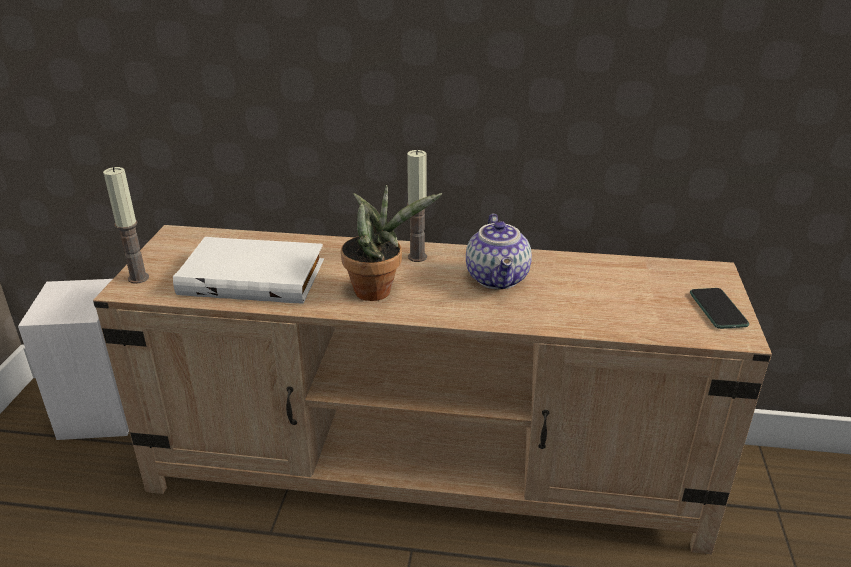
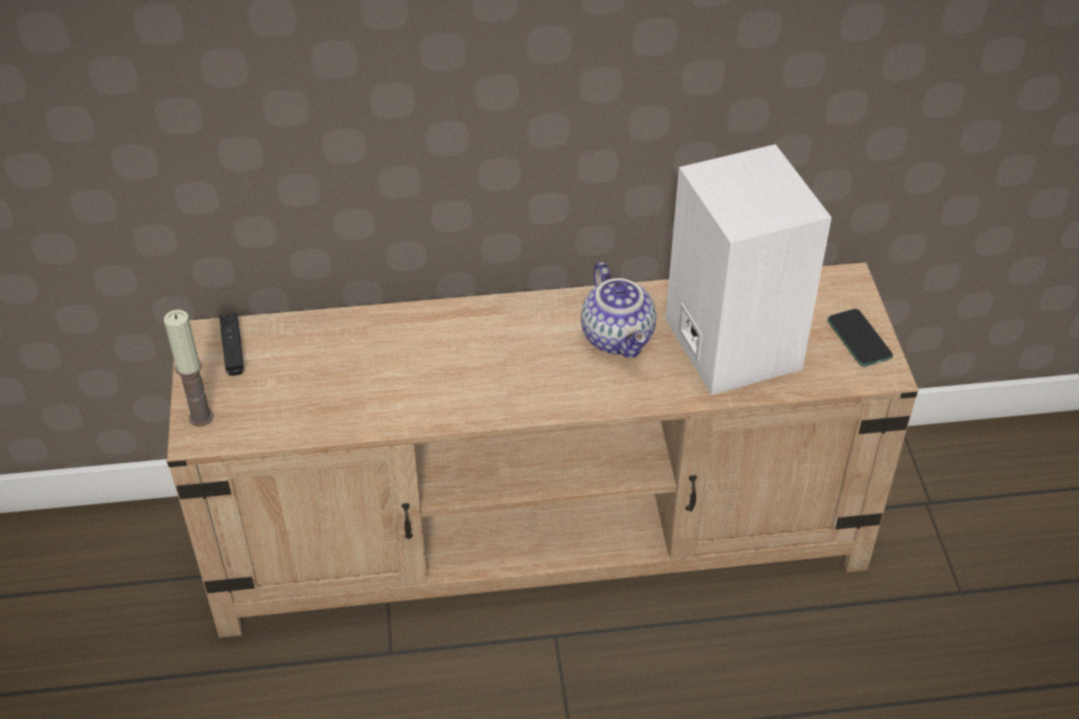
camera: 15 degrees left, 15 degrees up
white speaker [18,279,129,440] -> white speaker moved to [666,144,832,395]
white book [173,237,324,304] -> none
potted plant [341,185,442,301] -> none
candle [407,150,427,262] -> none
none -> black game controller [219,313,244,376]

